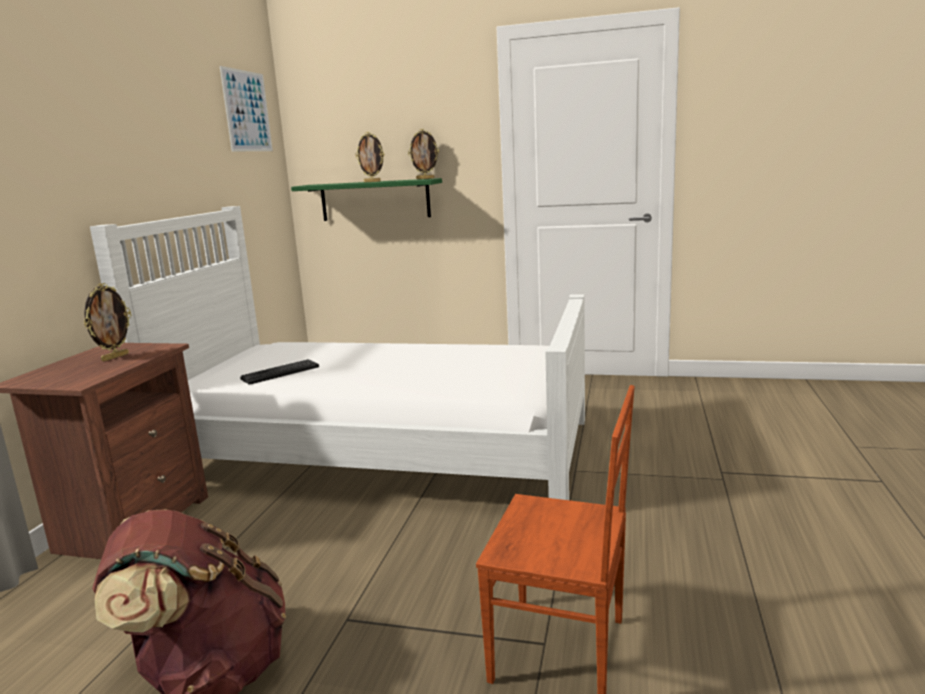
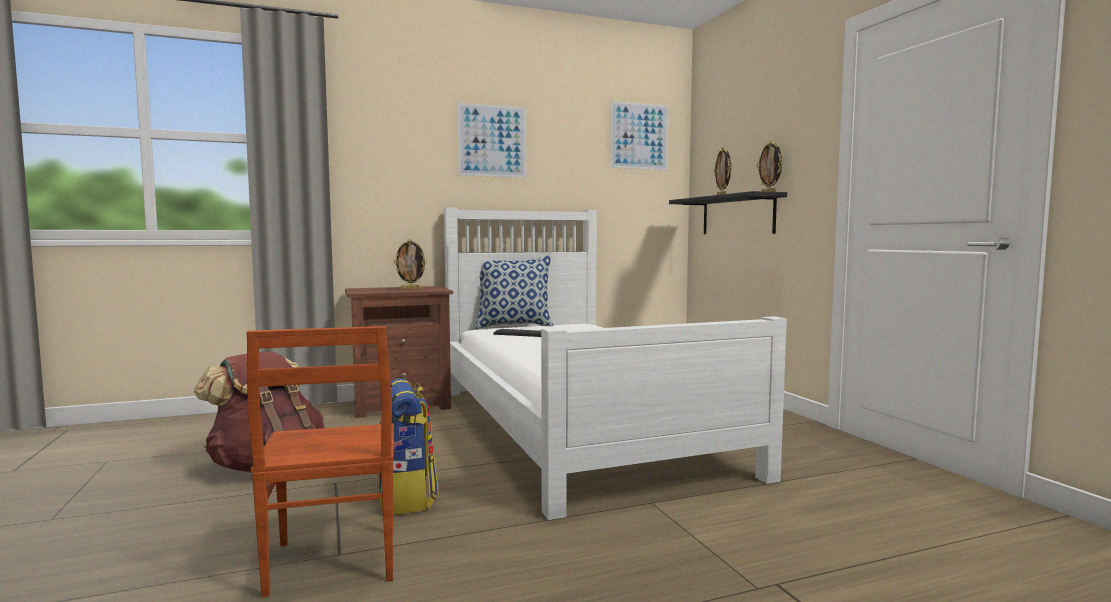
camera: 55 degrees right, 10 degrees down
green shelf [291,178,442,221] -> black shelf [669,191,787,234]
none -> backpack [377,378,439,515]
none -> picture [457,103,526,178]
none -> pillow [476,254,554,329]

